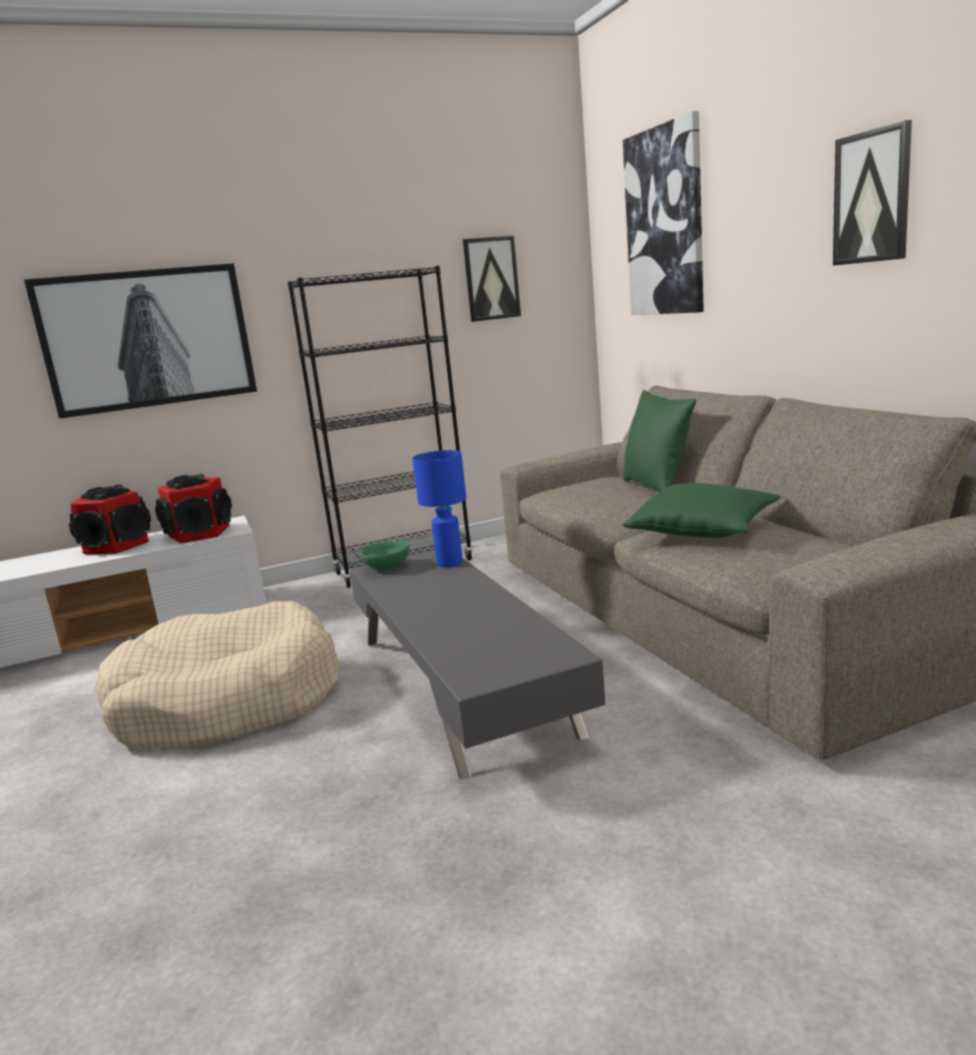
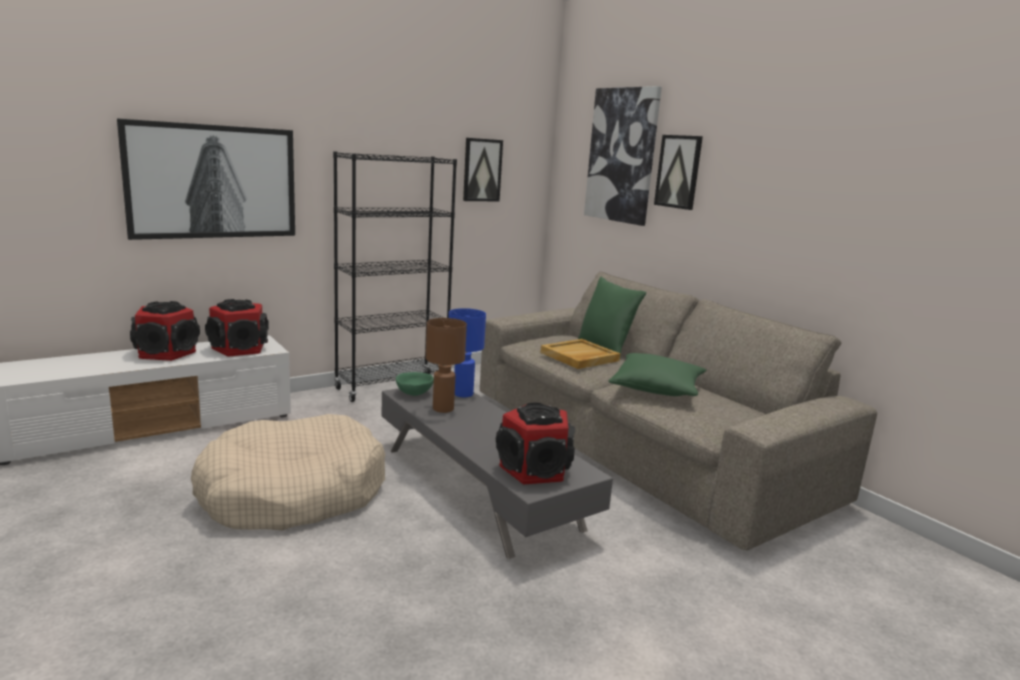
camera: 15 degrees left, 0 degrees up
picture [833,120,912,266] -> picture moved to [654,135,703,210]
none -> brown table lamp [426,318,467,413]
none -> speaker [496,403,575,485]
none -> beige tray [540,339,620,369]

